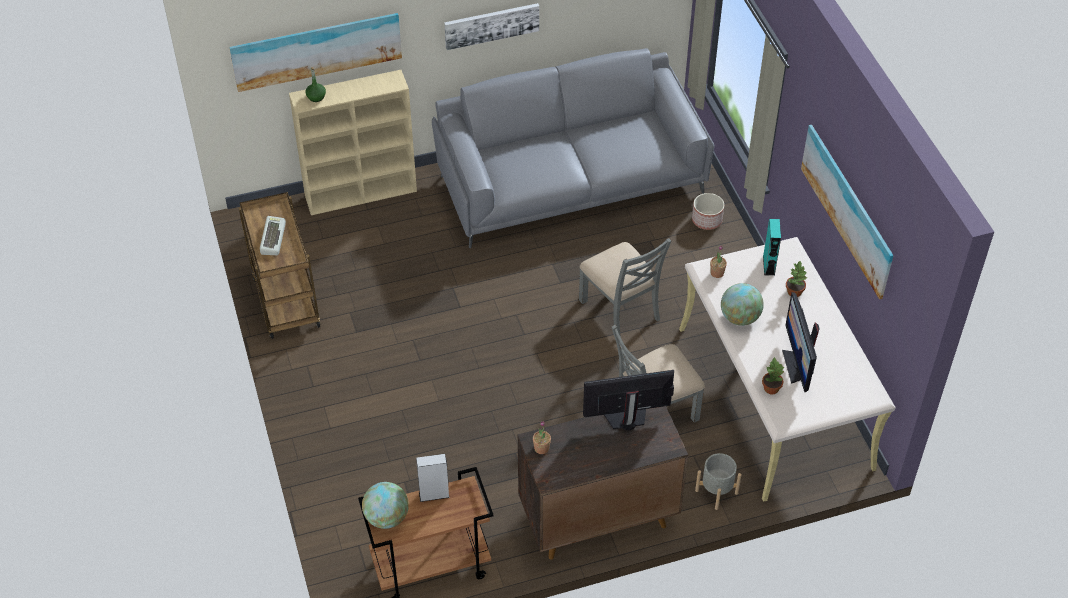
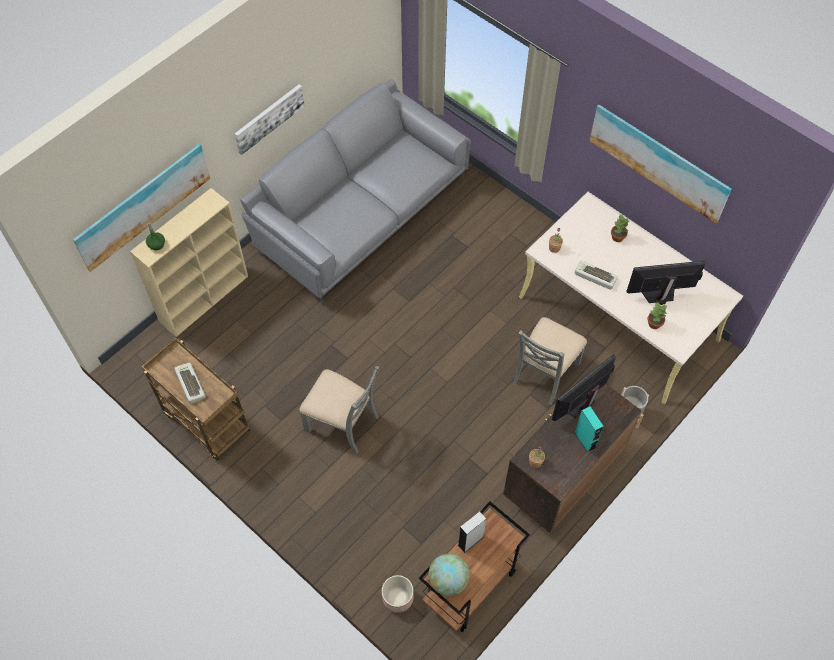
camera: 30 degrees left, 10 degrees up
grey chair [579,238,671,337] -> grey chair moved to [299,365,380,454]
planter [692,193,724,230] -> planter moved to [382,575,414,613]
globe [721,283,764,326] -> keyboard [575,261,618,290]
turquoise speaker [763,219,781,276] -> turquoise speaker moved to [574,406,604,453]
monitor [782,292,820,392] -> monitor turned 120 degrees clockwise [626,260,706,305]

